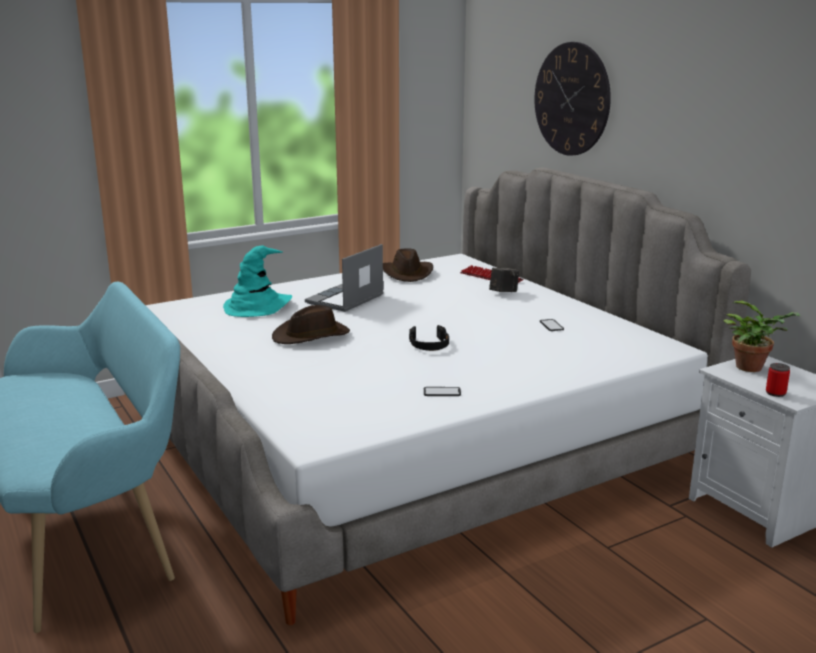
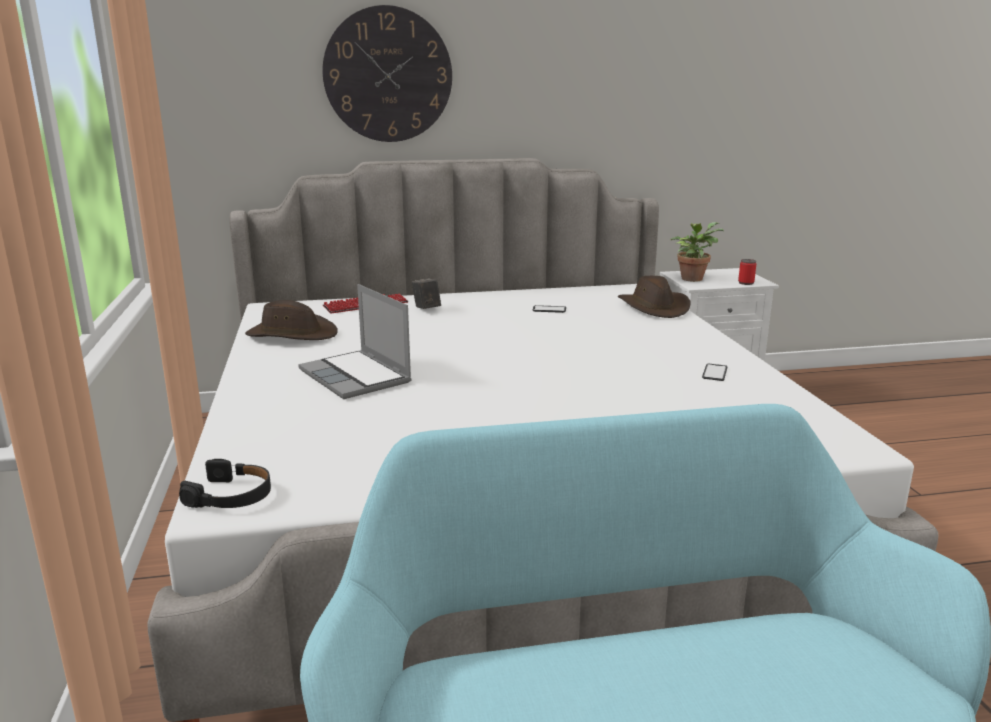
camera: 70 degrees left, 0 degrees up
turquoise hat [223,245,292,317] -> none
brown hat [272,305,350,344] -> brown hat moved to [618,276,691,318]
black headphones [409,325,449,351] -> black headphones moved to [179,459,271,508]

